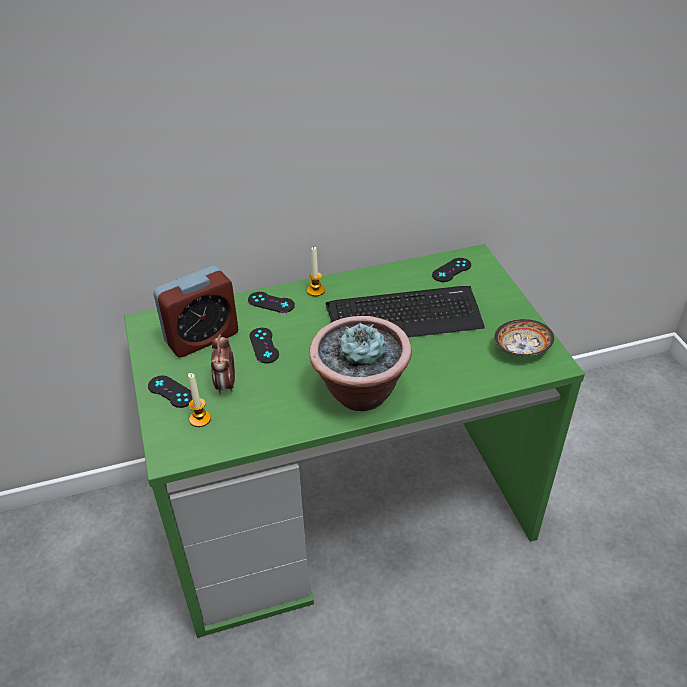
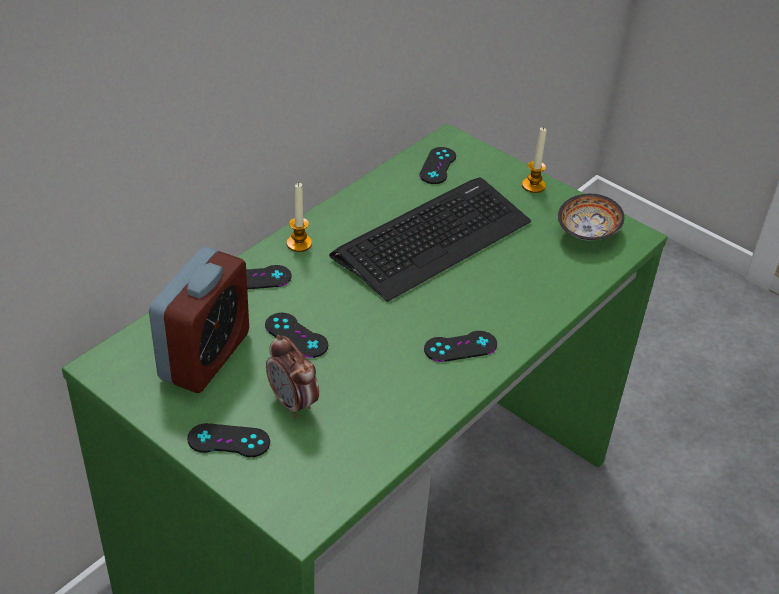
camera: 35 degrees left, 0 degrees up
candle [188,373,211,427] -> candle moved to [522,127,547,193]
potted plant [309,316,412,411] -> black game controller [424,331,497,362]

